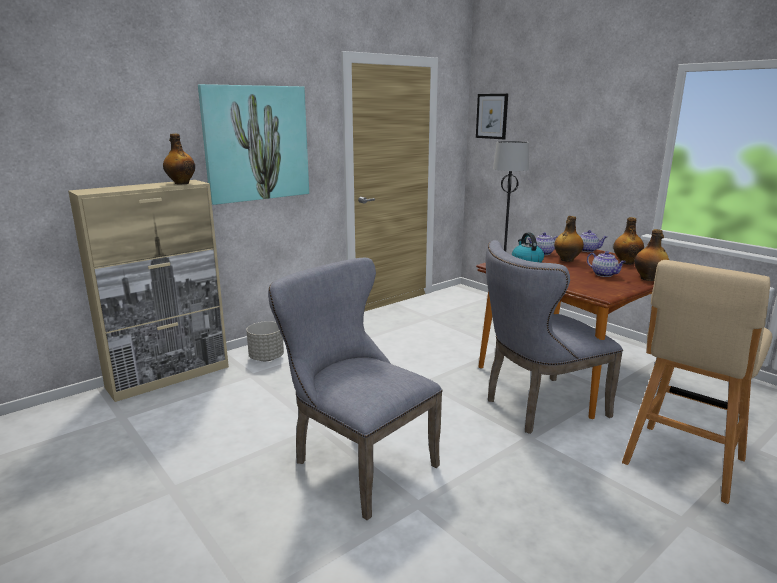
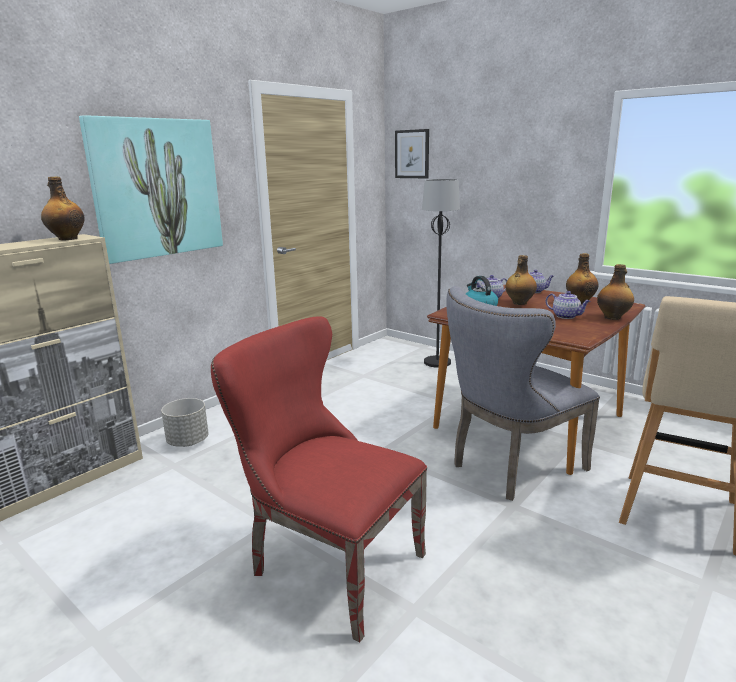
camera: 10 degrees left, 0 degrees up
grey chair [268,258,442,520] -> red chair [211,316,427,642]

